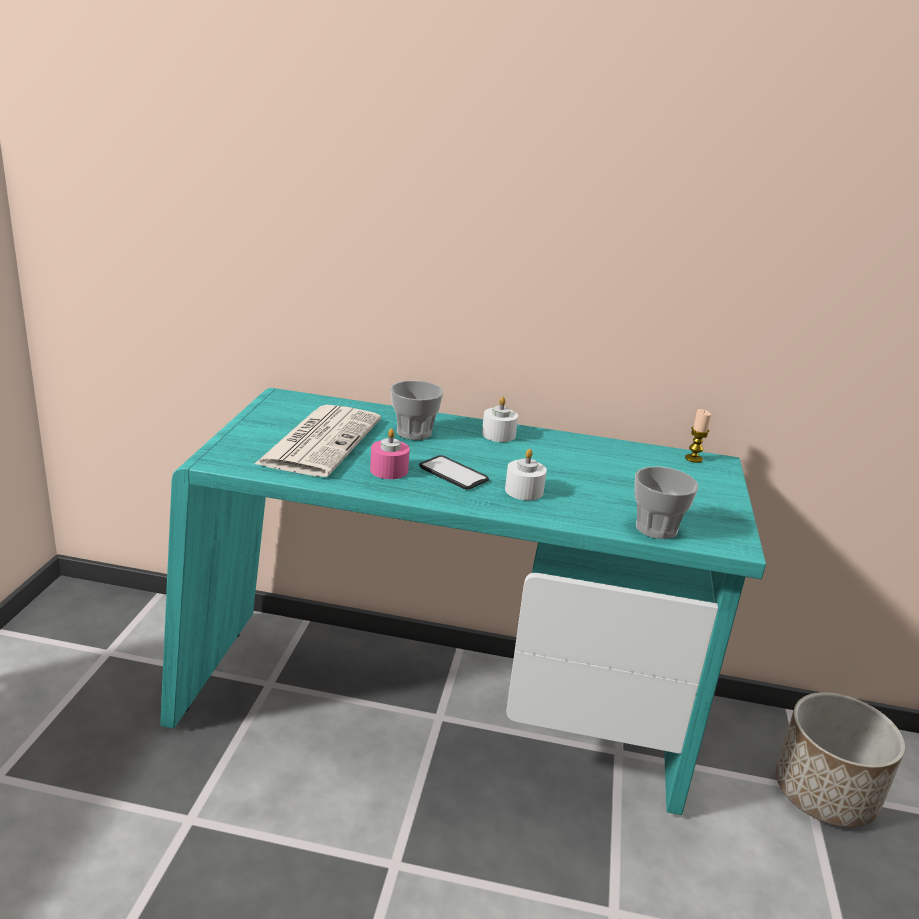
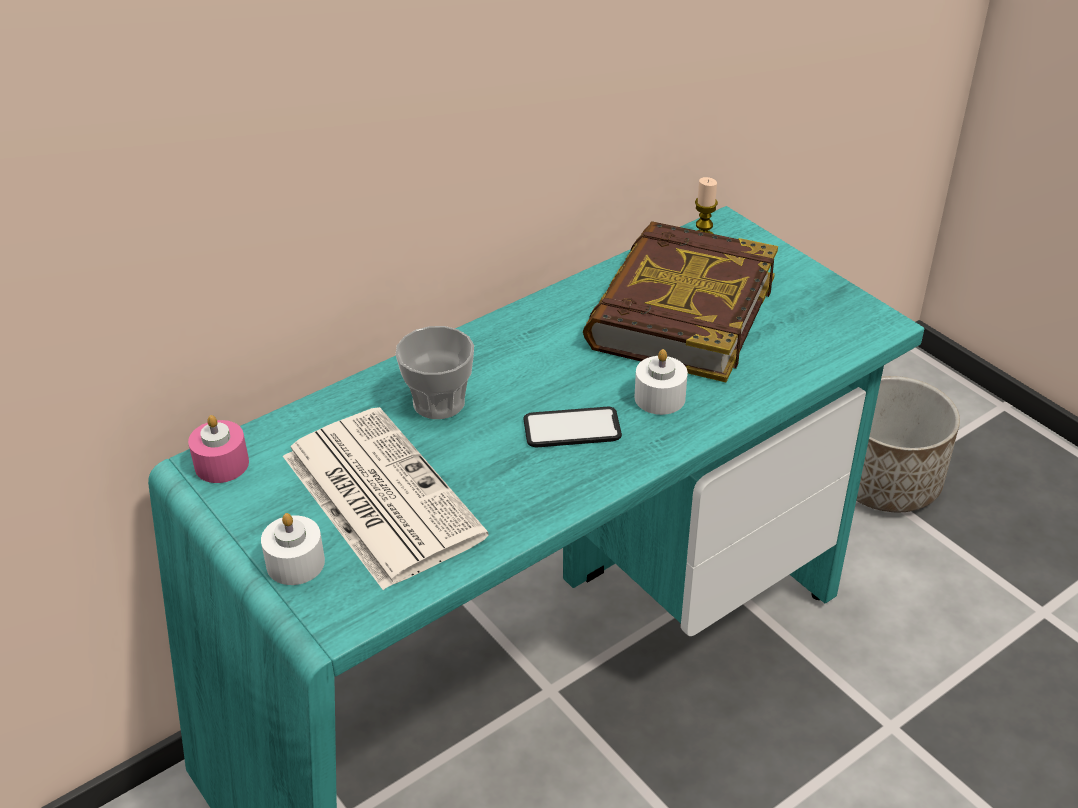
camera: 45 degrees left, 15 degrees up
pink candle [370,428,410,479] -> pink candle moved to [188,415,249,483]
white candle [482,397,518,442] -> white candle moved to [261,513,325,585]
cup [635,466,699,539] -> none
none -> book [583,221,778,382]

